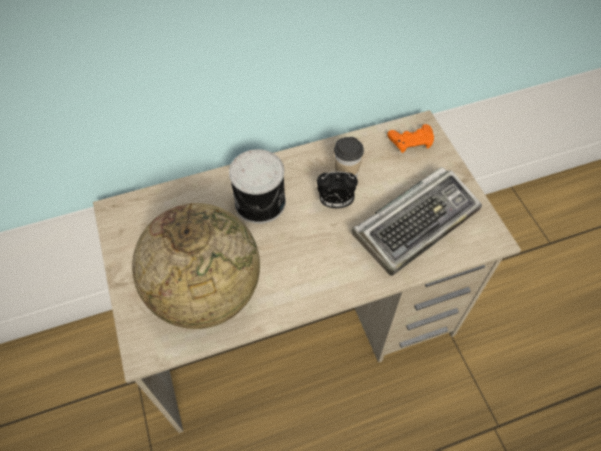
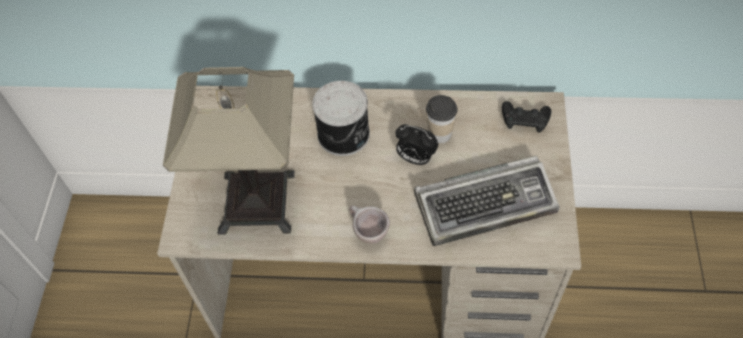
camera: 25 degrees right, 0 degrees up
globe [132,203,260,329] -> table lamp [163,67,295,235]
orange game controller [387,124,434,153] -> black game controller [502,101,551,133]
none -> beige cup [349,205,390,244]

